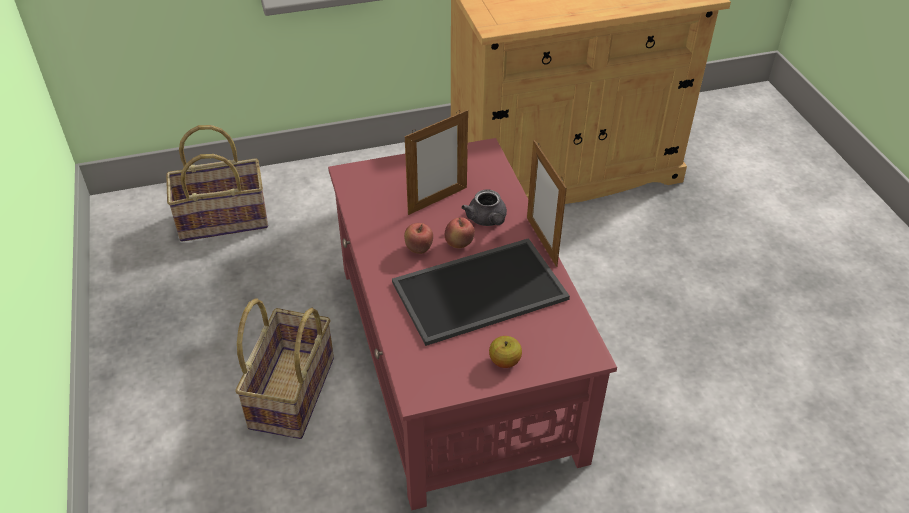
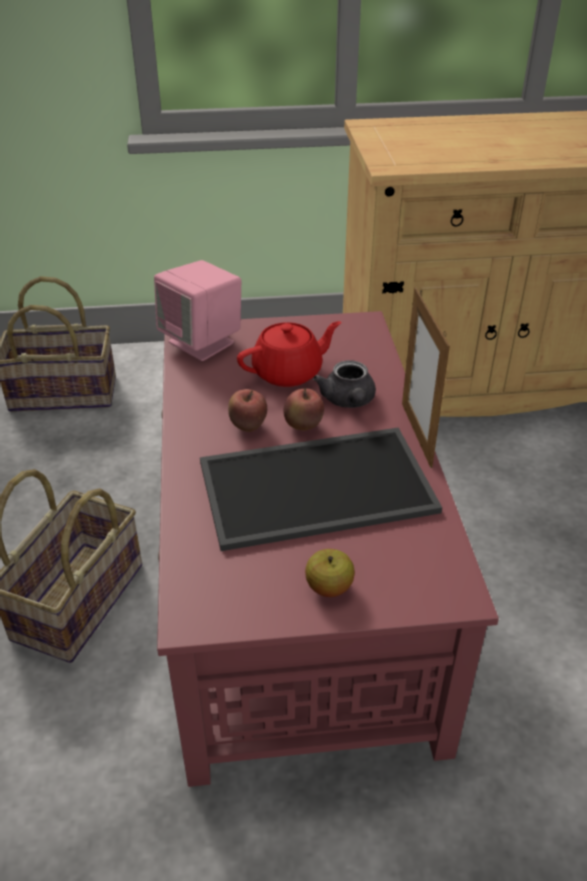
camera: 10 degrees right, 5 degrees down
picture frame [405,110,468,215] -> red teapot [237,321,341,387]
none -> pink speaker [154,260,241,361]

